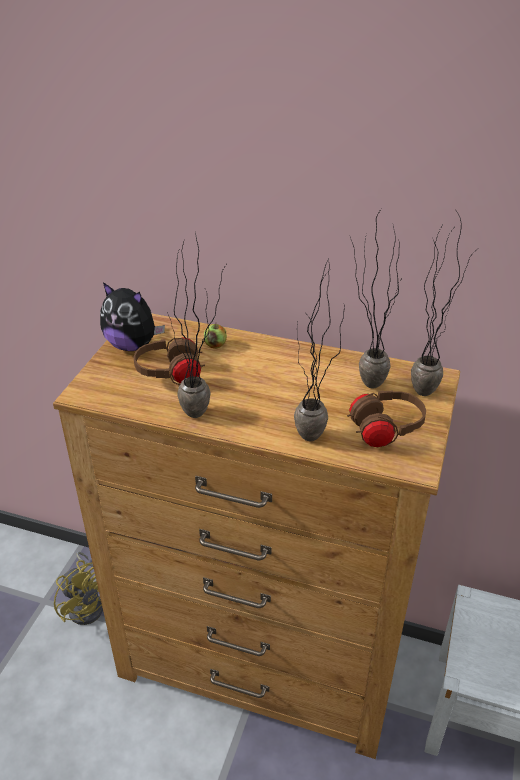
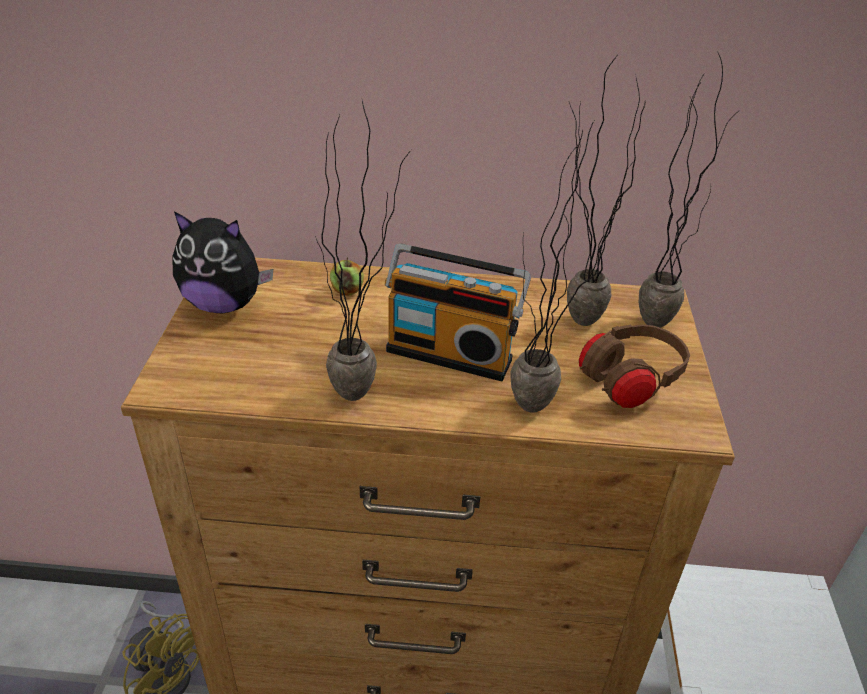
camera: 15 degrees left, 0 degrees up
brown headphones [134,337,205,385] -> none
none -> radio [385,243,531,381]

